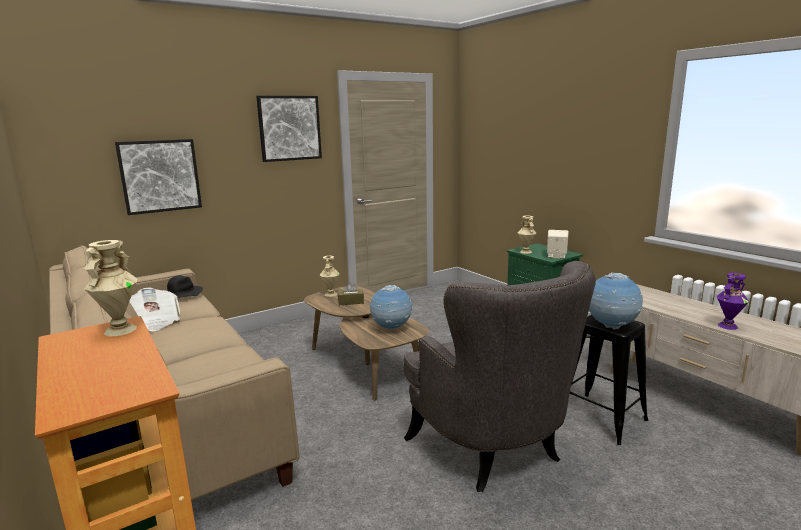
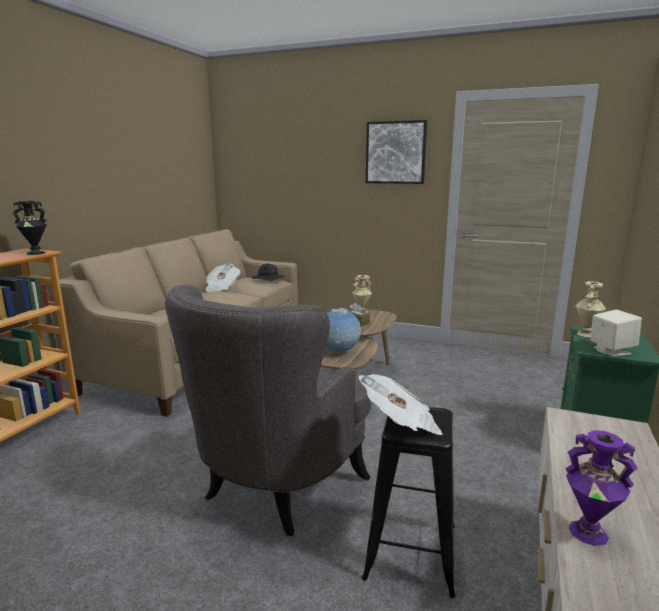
camera: 55 degrees right, 0 degrees up
beige vase [84,240,138,337] -> black vase [13,201,46,255]
picture [115,139,202,215] -> none
globe [589,272,643,330] -> newspaper [359,374,443,435]

